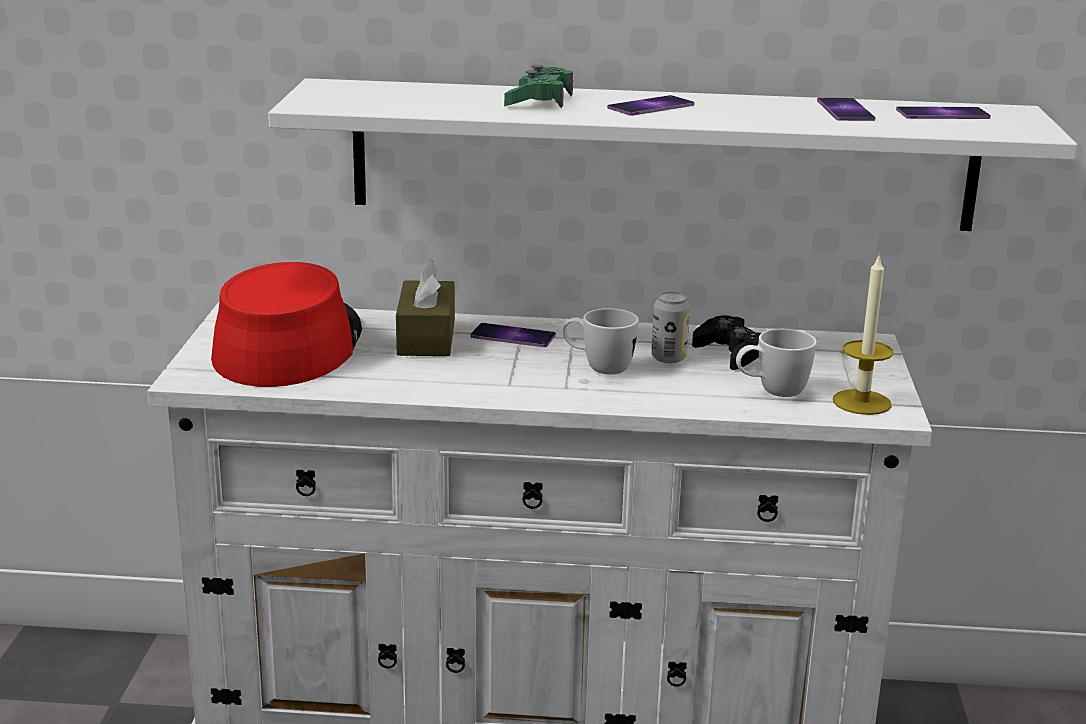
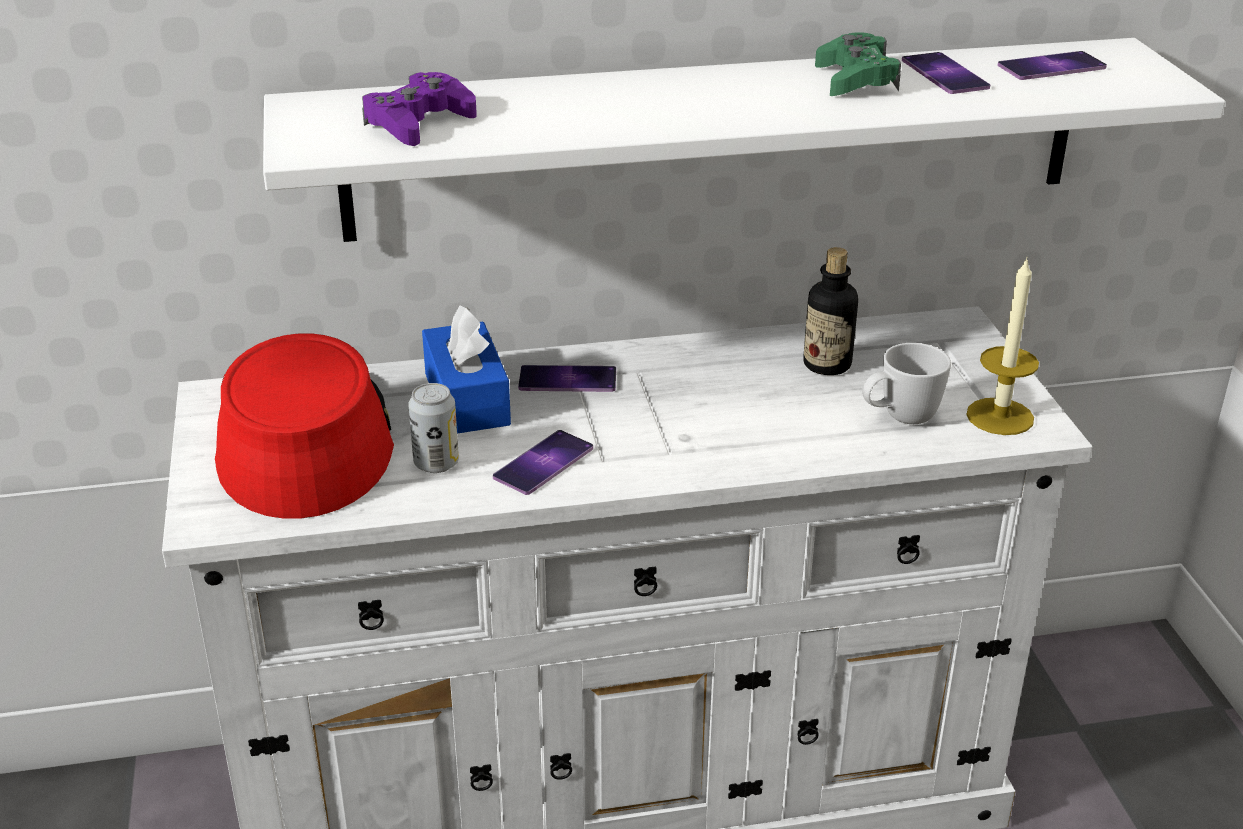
camera: 15 degrees left, 10 degrees up
brown tissue box [396,257,455,356] -> blue tissue box [422,306,511,434]
green game controller [504,65,573,108] -> green game controller moved to [815,32,901,96]
white mug [562,308,639,375] -> none
phone [607,95,695,116] -> phone moved to [493,430,593,495]
can [651,292,690,363] -> can moved to [408,383,459,473]
black game controller [692,315,761,370] -> bottle [803,247,858,375]
none -> purple game controller [362,72,477,146]

